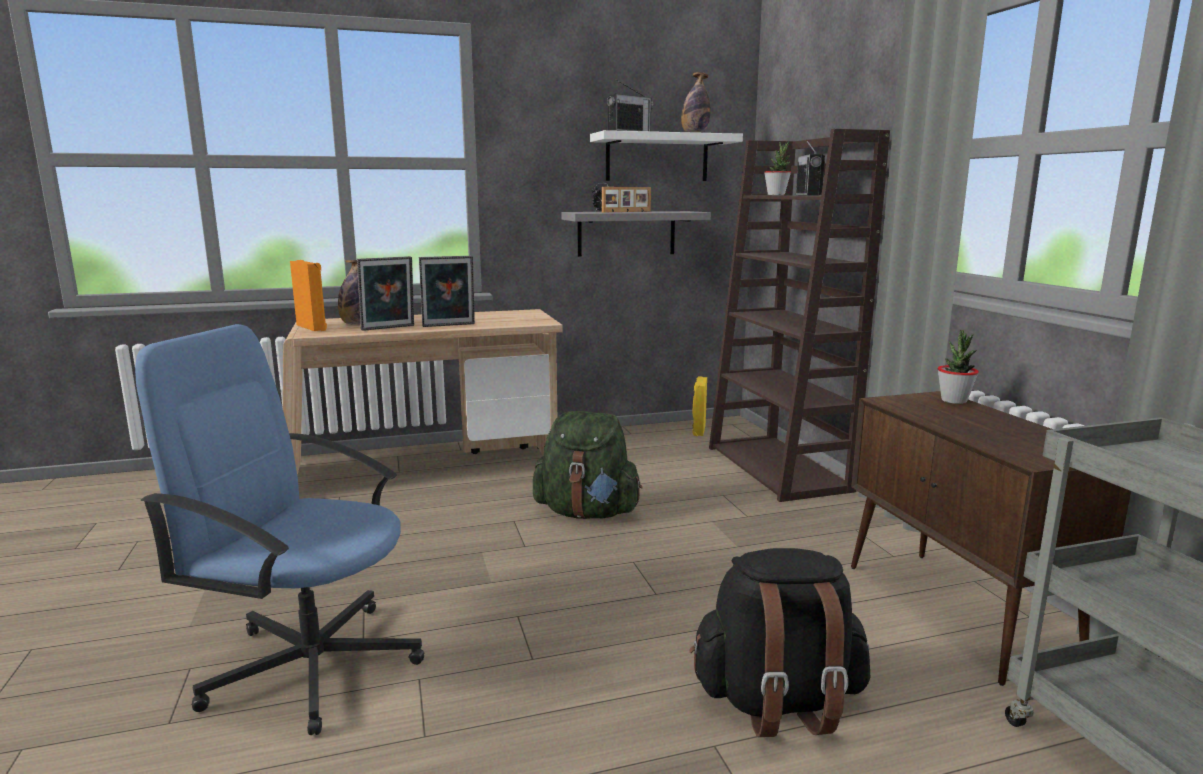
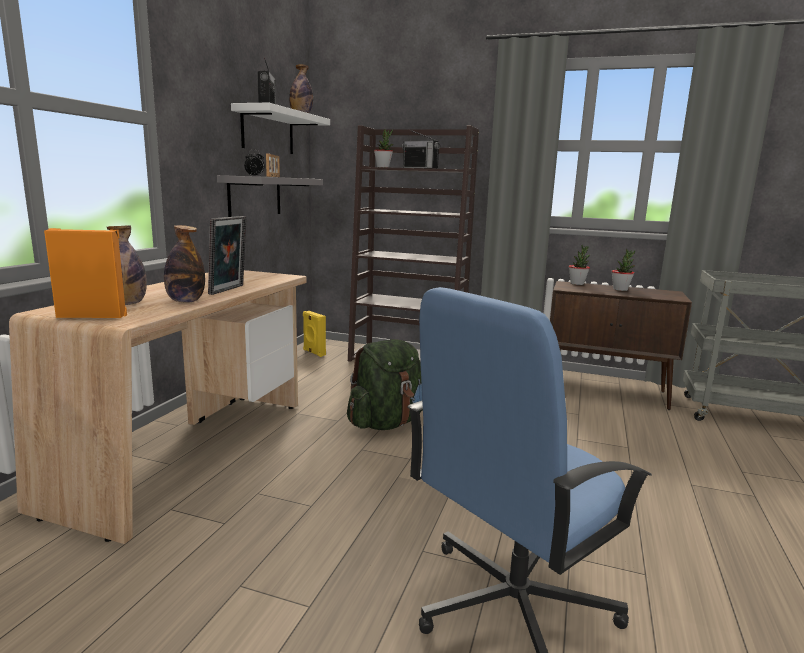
camera: 55 degrees left, 0 degrees up
picture frame [357,256,414,331] -> bottle [164,225,205,302]
black backpack [689,548,871,737] -> none
none -> potted plant [612,249,635,291]

